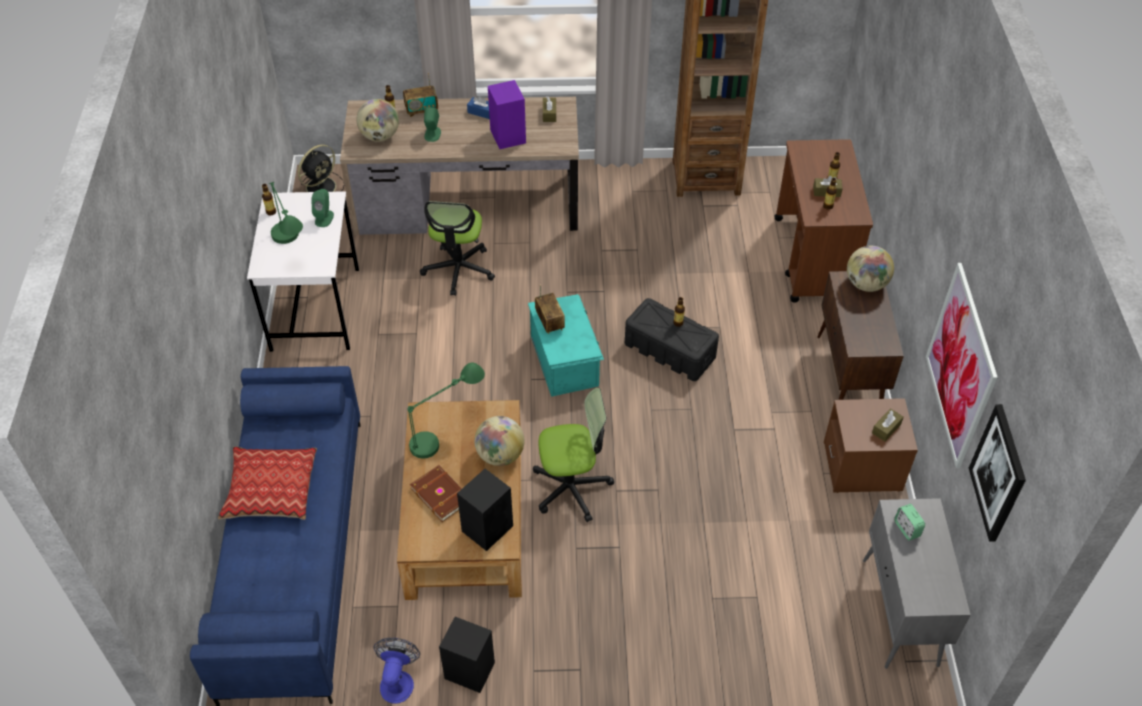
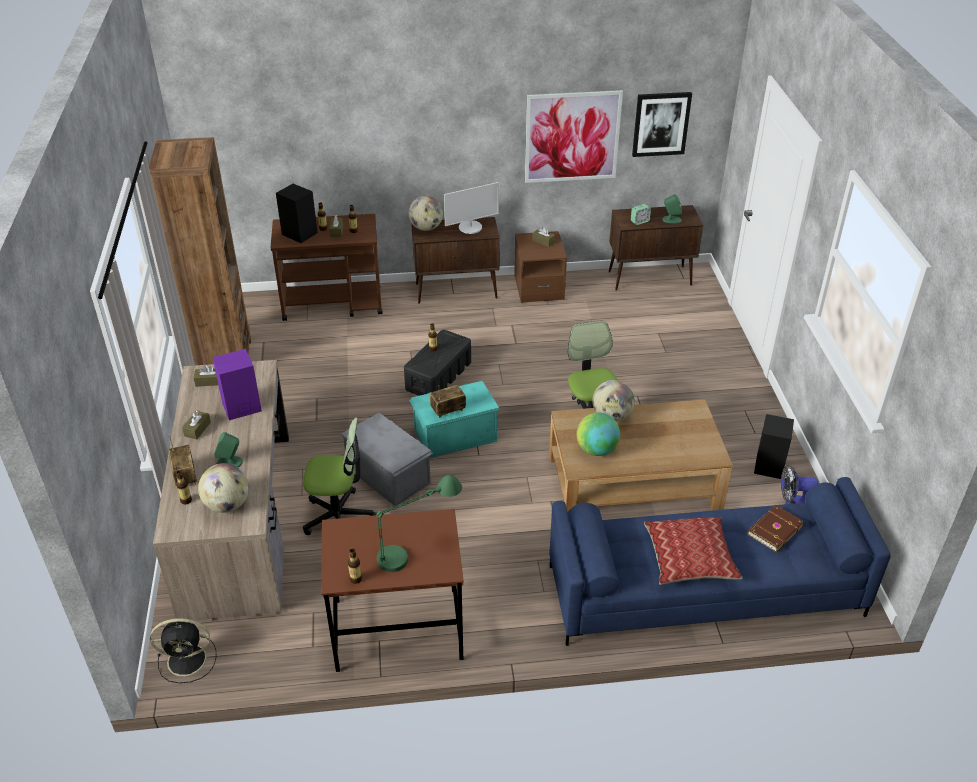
camera: 95 degrees left, 10 degrees down
white desk [247,191,359,352] -> brown desk [321,509,464,672]
black fan [298,144,344,192] -> black fan turned 135 degrees clockwise [150,618,216,683]
green speaker [312,189,334,227] -> green speaker moved to [663,194,682,223]
green table lamp [408,363,485,459] -> globe [576,412,620,456]
brown book [410,465,462,522] -> brown book moved to [747,505,804,553]
black speaker [457,469,513,551] -> black speaker moved to [276,184,318,243]
blue tissue box [467,96,490,119] -> brown tissue box [182,410,211,439]
grey cabinet [863,498,971,669] -> brown cabinet [609,205,703,291]
none -> grey storage box [341,413,433,506]
none -> monitor [444,182,499,234]

